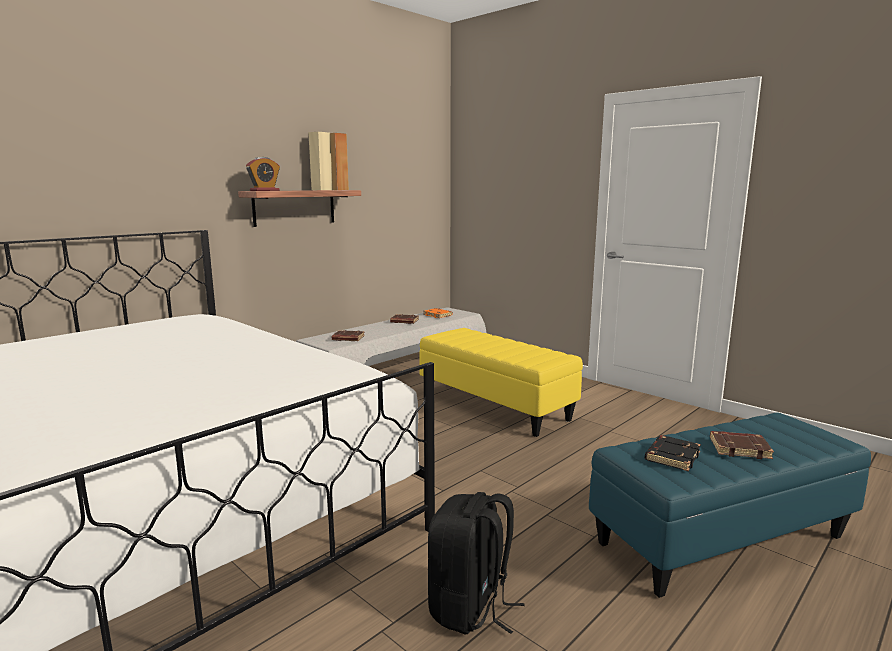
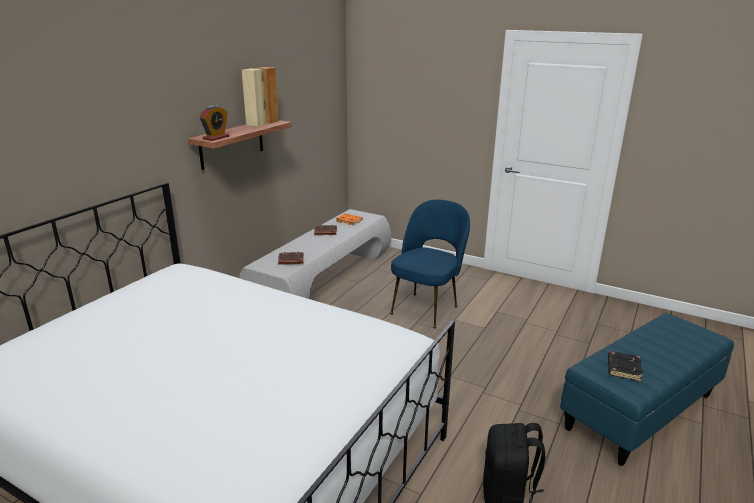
camera: 15 degrees left, 10 degrees up
yellow ottoman [419,328,583,437] -> blue chair [390,200,470,329]
brown book [710,431,774,459] -> none

